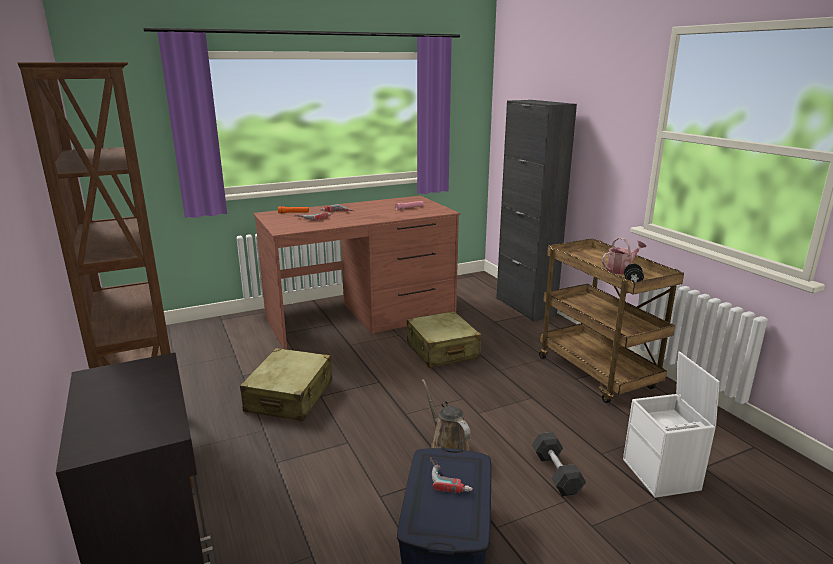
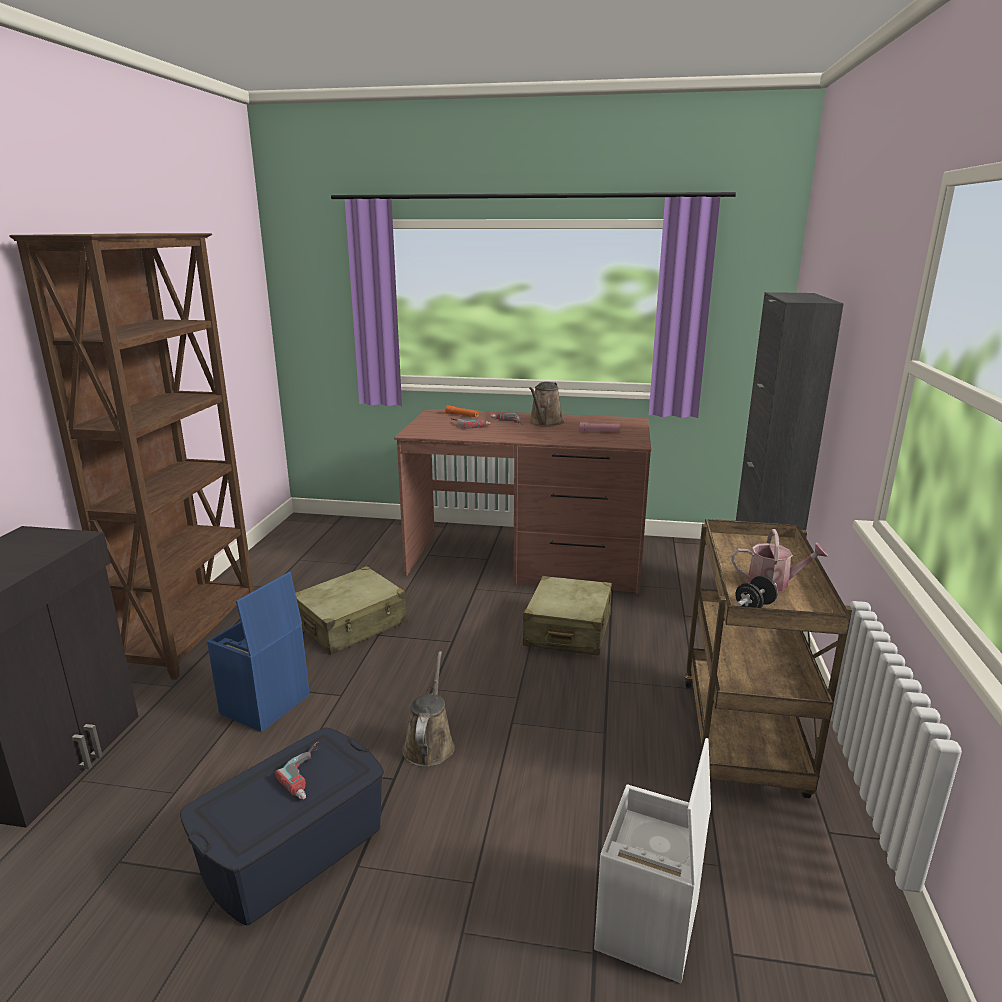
camera: 35 degrees right, 0 degrees up
grey dumbbell [532,432,586,496] -> none
none -> blue storage box [207,572,310,732]
none -> brown watering can [529,382,564,427]

